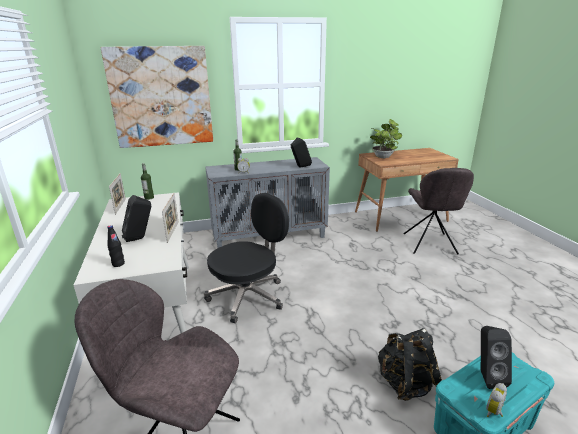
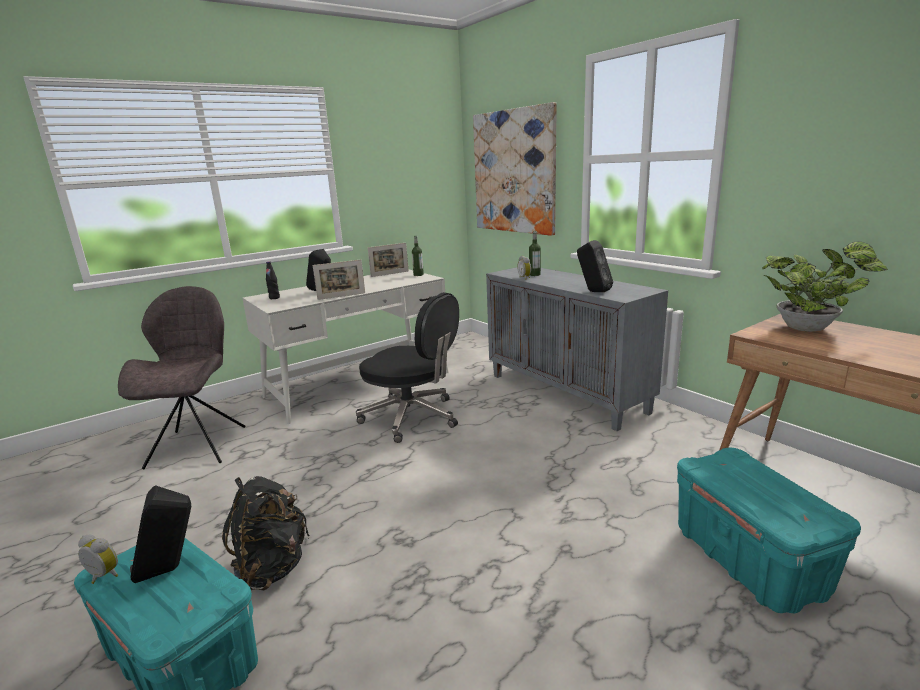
camera: 70 degrees right, 5 degrees down
grey chair [403,168,474,254] -> turquoise storage box [677,448,861,613]

